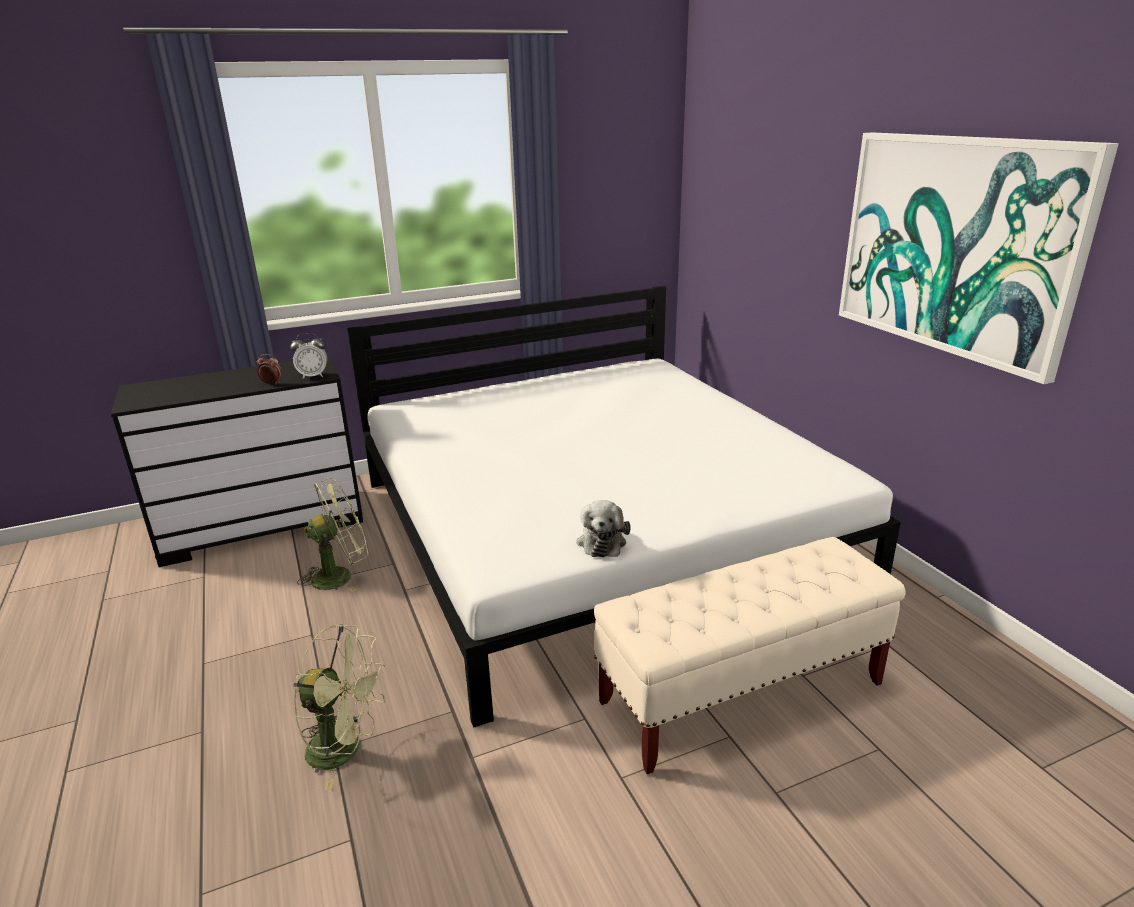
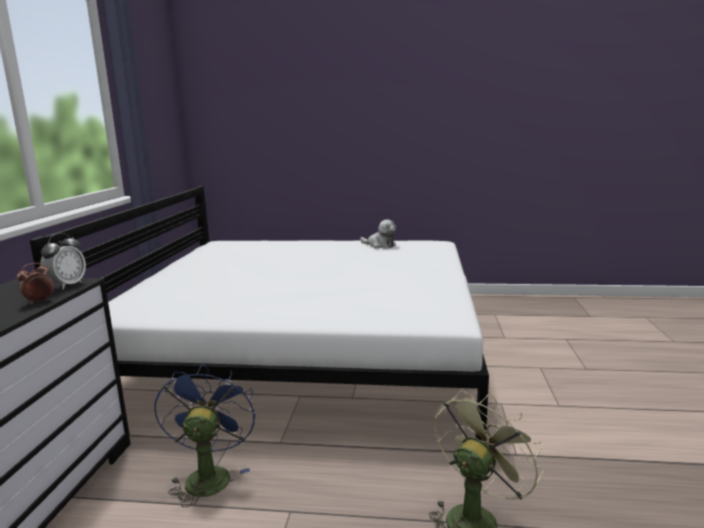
camera: 60 degrees left, 10 degrees down
green fan [297,478,368,592] -> blue fan [154,363,256,507]
plush toy [577,500,631,557] -> plush toy moved to [360,219,396,249]
beige bench [594,537,906,775] -> none
picture [839,132,1119,384] -> none

